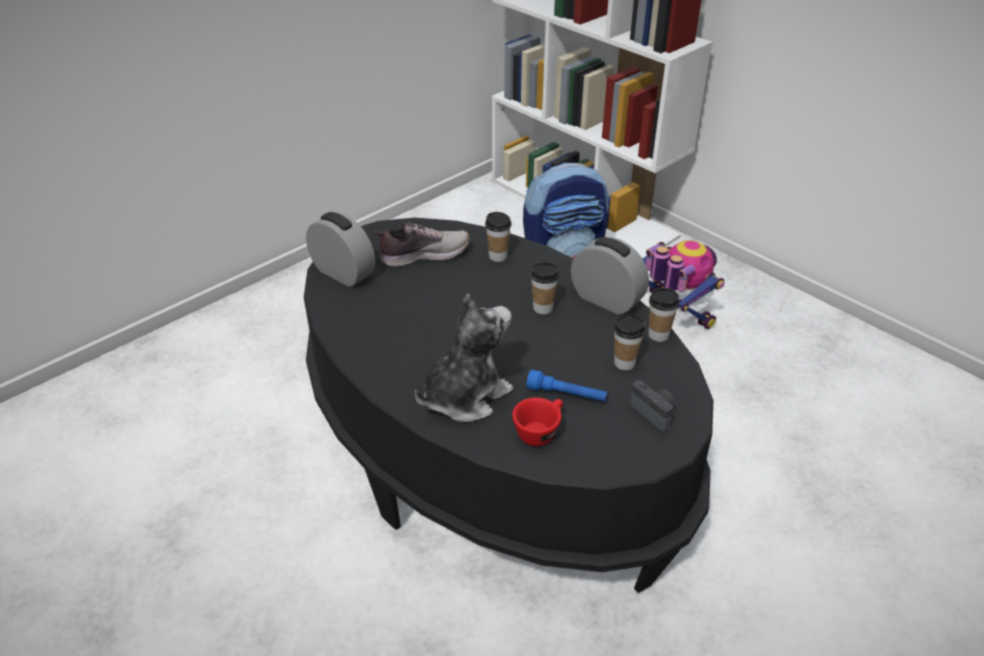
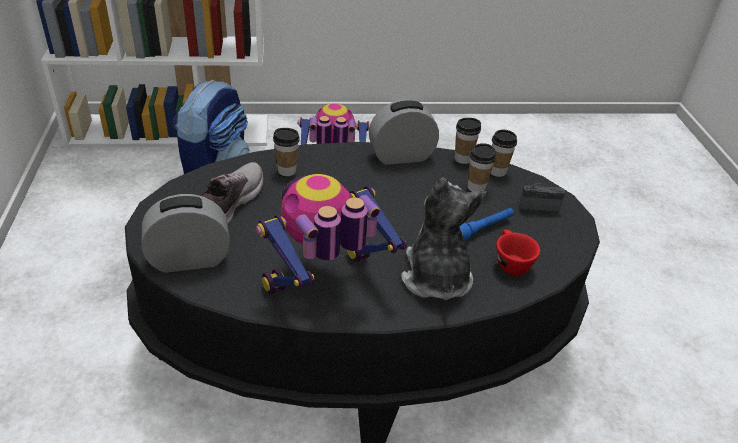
camera: 55 degrees left, 0 degrees up
cup [530,262,559,314] -> cup moved to [491,130,517,177]
none -> toy robot [256,174,406,294]

